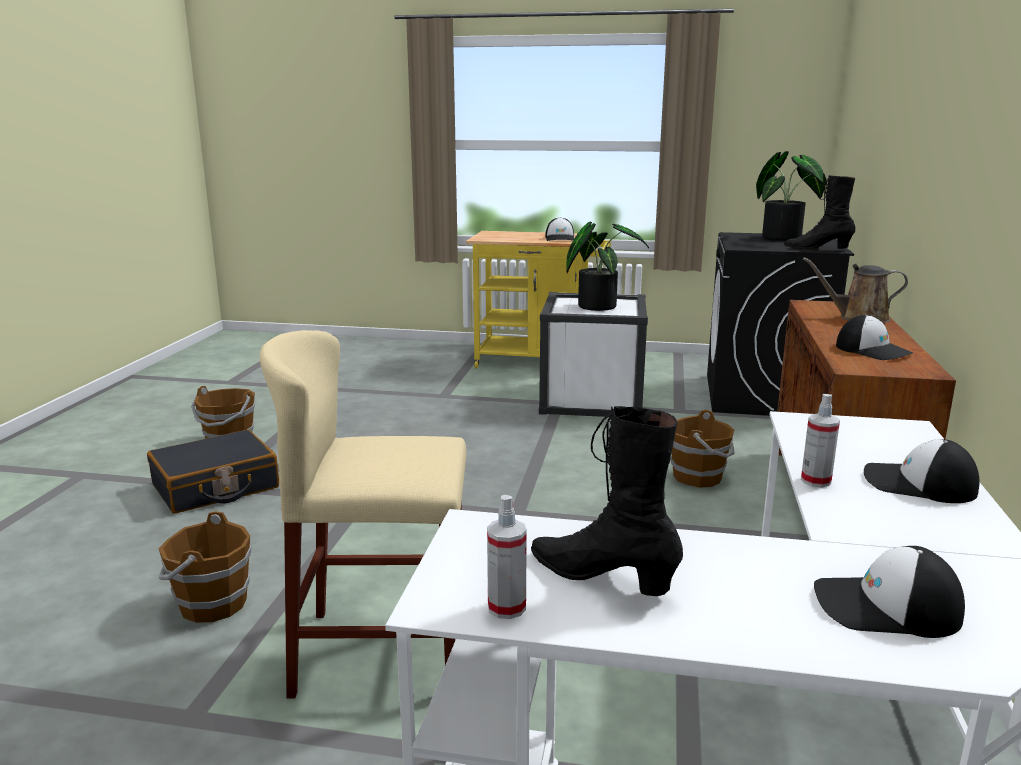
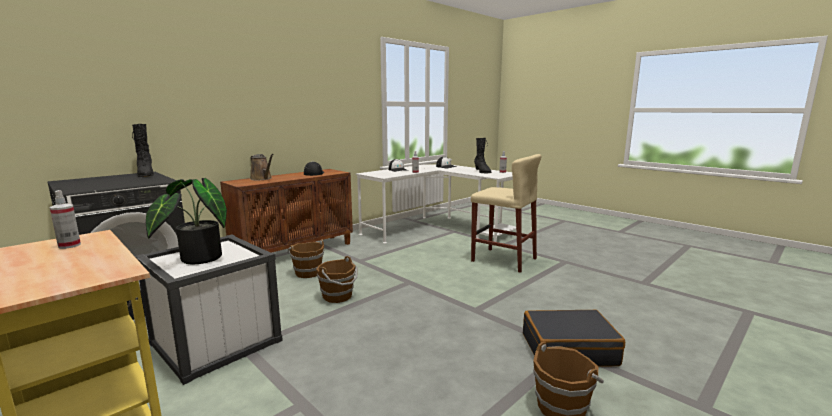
camera: 145 degrees left, 5 degrees down
brown bucket [158,511,252,623] -> brown bucket moved to [316,256,357,303]
cap [545,217,574,241] -> spray bottle [50,190,81,249]
potted plant [756,151,827,241] -> none

